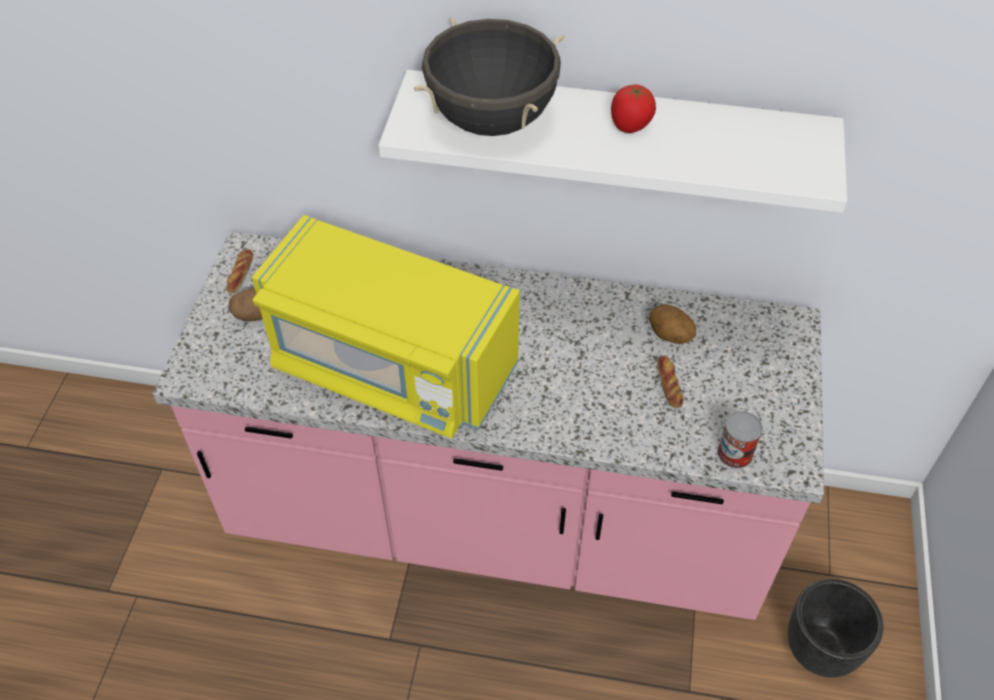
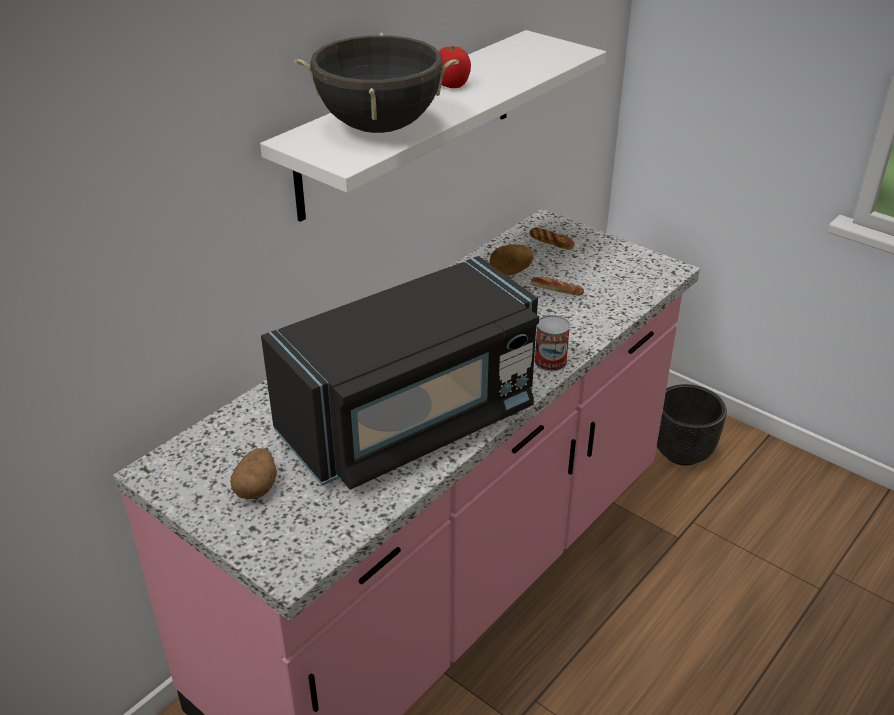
camera: 60 degrees left, 15 degrees down
bread [227,249,253,294] -> bread moved to [529,227,575,250]
yellow microwave [252,215,520,439] -> black microwave [261,256,539,490]
can [717,411,763,469] -> can moved to [534,315,570,371]

